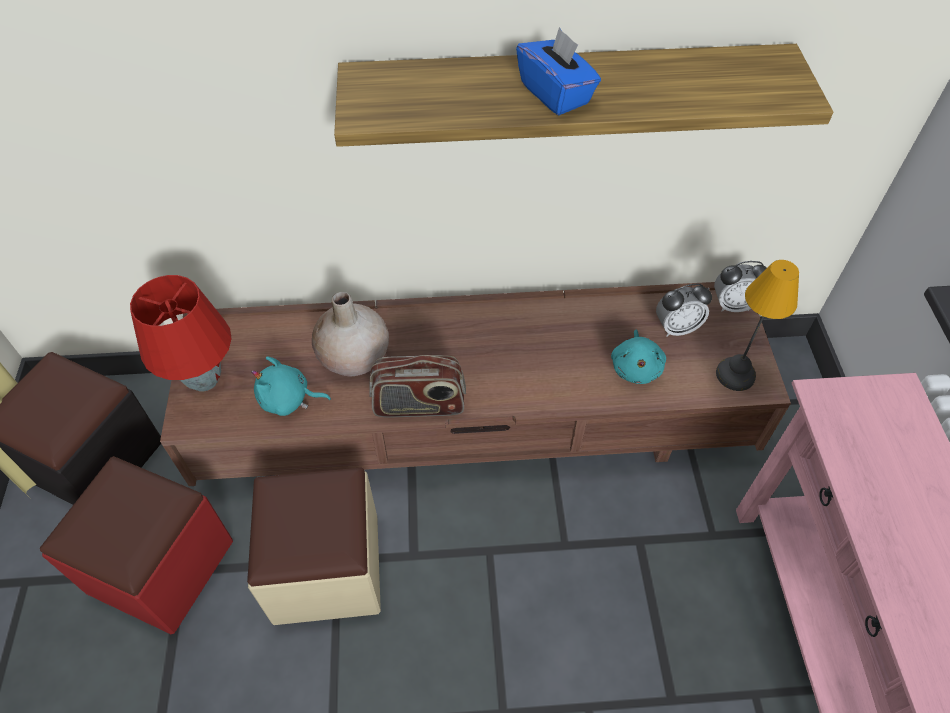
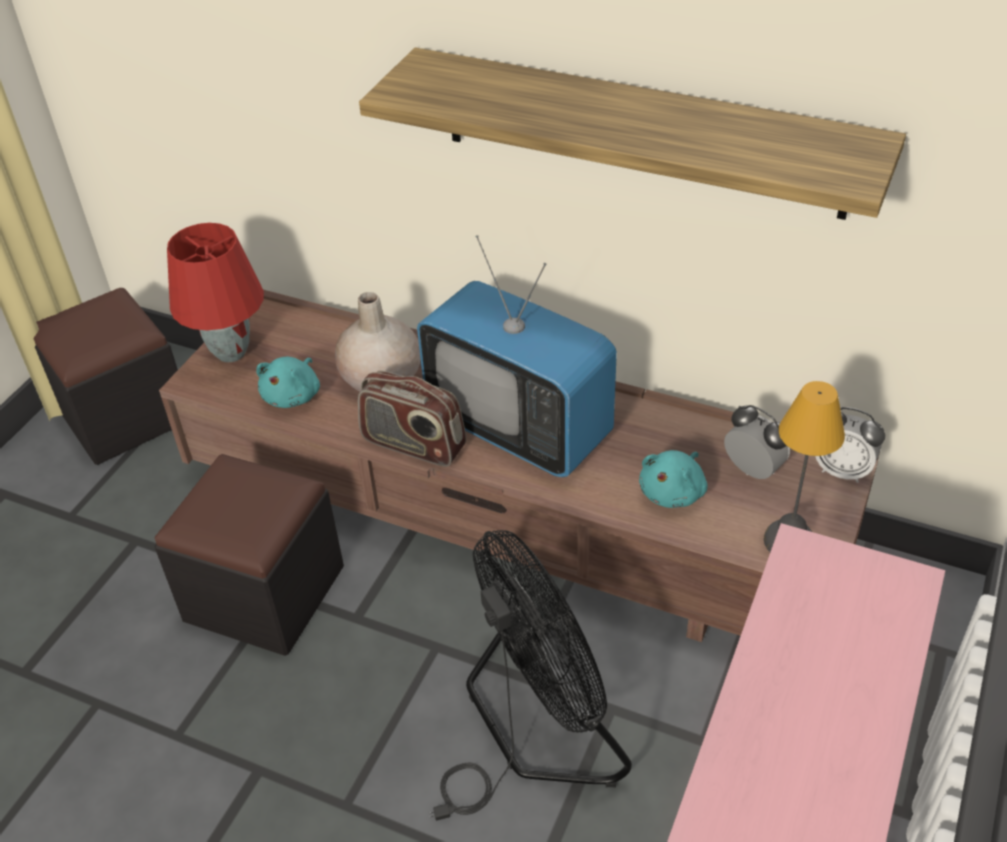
camera: 30 degrees right, 10 degrees down
red ottoman [40,456,233,634] -> none
beige ottoman [247,467,381,625] -> black ottoman [154,454,344,656]
turquoise plush toy [251,357,331,416] -> turquoise plush toy turned 105 degrees counterclockwise [256,357,320,408]
blue tissue box [516,27,601,115] -> none
alarm clock [656,284,712,336] -> alarm clock turned 150 degrees counterclockwise [724,405,790,479]
none -> television [417,235,617,477]
none -> black fan [429,530,632,821]

